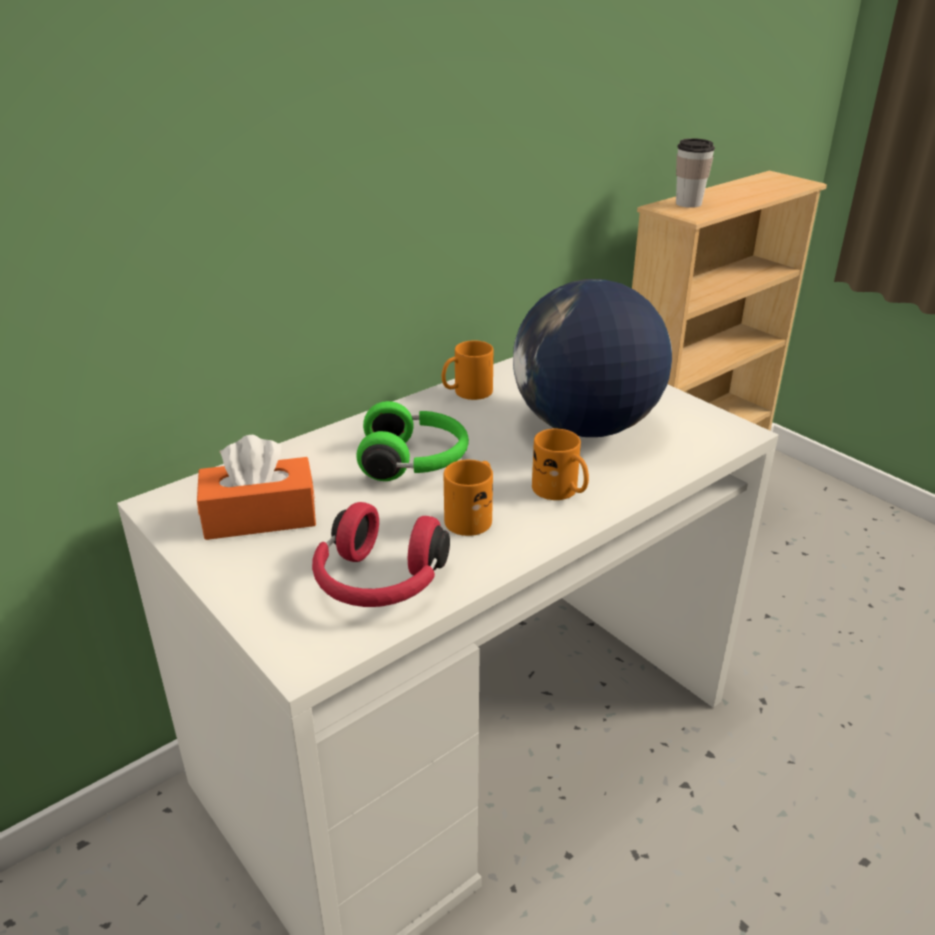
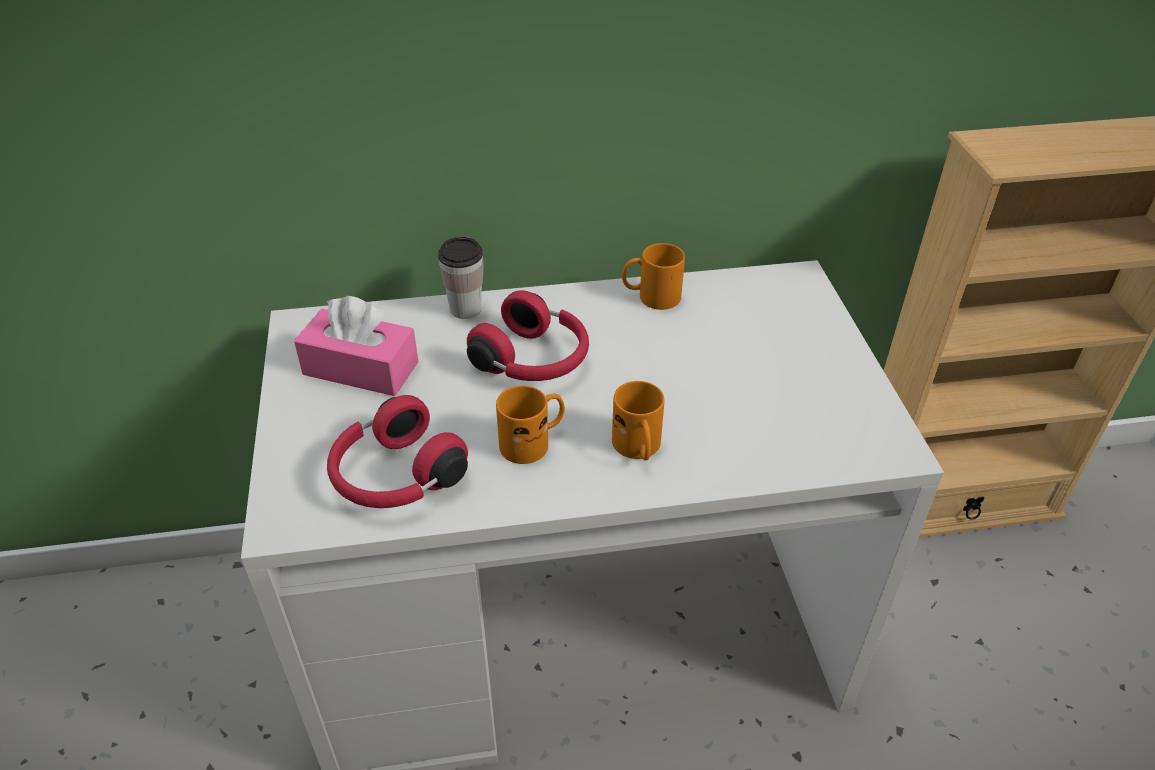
camera: 30 degrees right, 10 degrees up
orange tissue box [197,435,316,540] -> pink tissue box [294,296,418,396]
green headphones [357,401,469,481] -> red headphones [467,290,589,381]
globe [513,279,672,437] -> none
cup [676,138,715,208] -> cup moved to [438,237,484,319]

